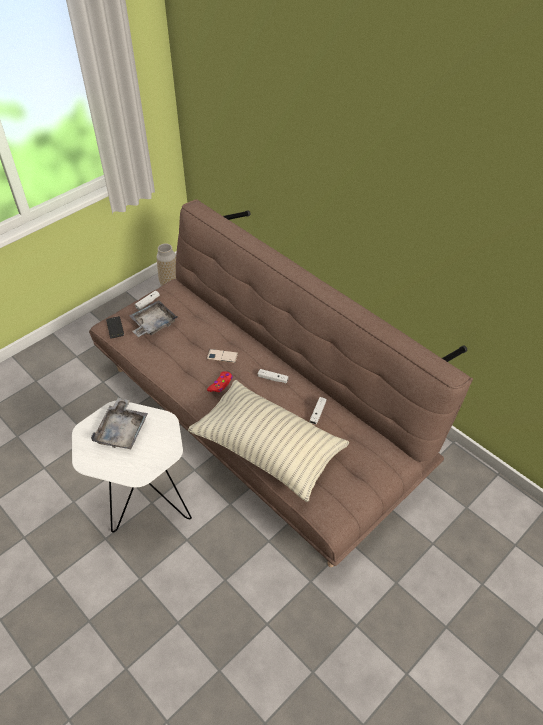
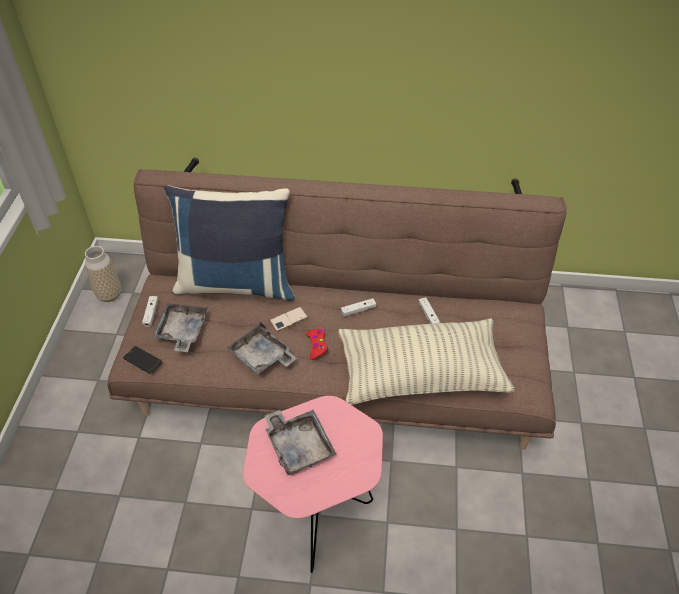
camera: 40 degrees left, 0 degrees up
white side table [72,401,192,533] -> pink side table [243,396,383,573]
none -> blue pillow [165,185,295,301]
none -> grey tray [227,322,297,375]

